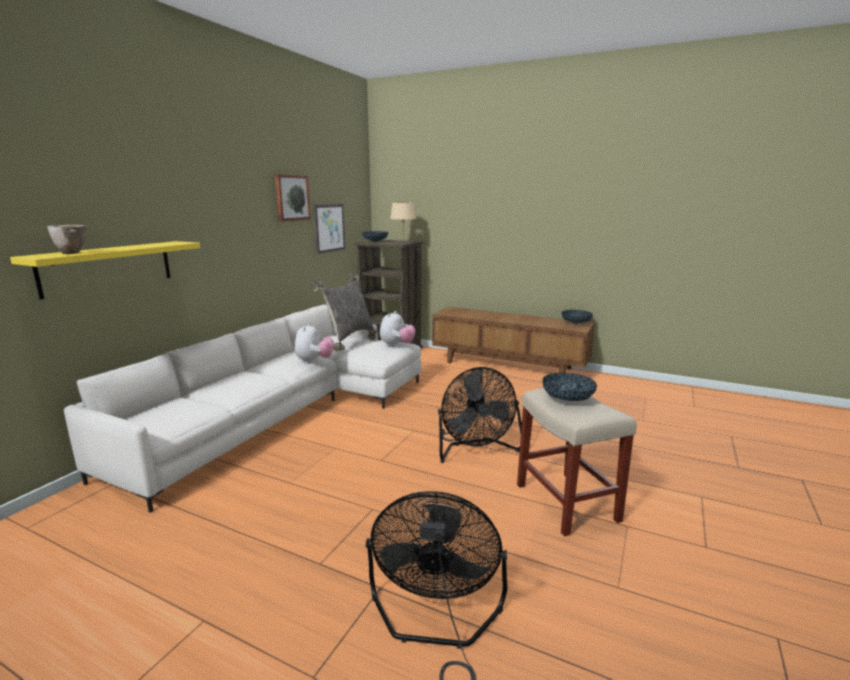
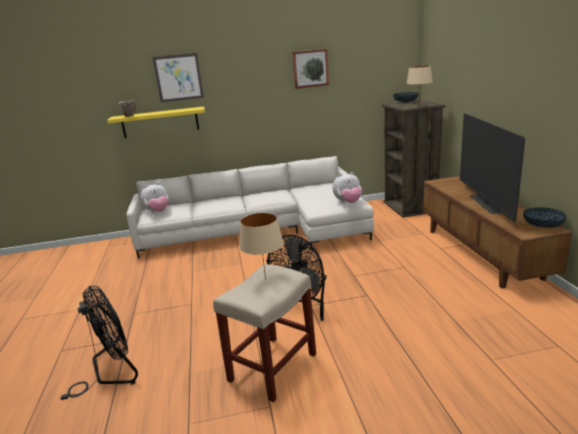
camera: 55 degrees right, 5 degrees up
plush toy [295,323,334,364] -> plush toy moved to [140,182,169,212]
pillow [312,272,378,351] -> none
picture [314,204,345,254] -> picture moved to [152,53,204,102]
bowl [543,373,597,401] -> beige table lamp [239,213,284,280]
none -> television [460,113,525,222]

